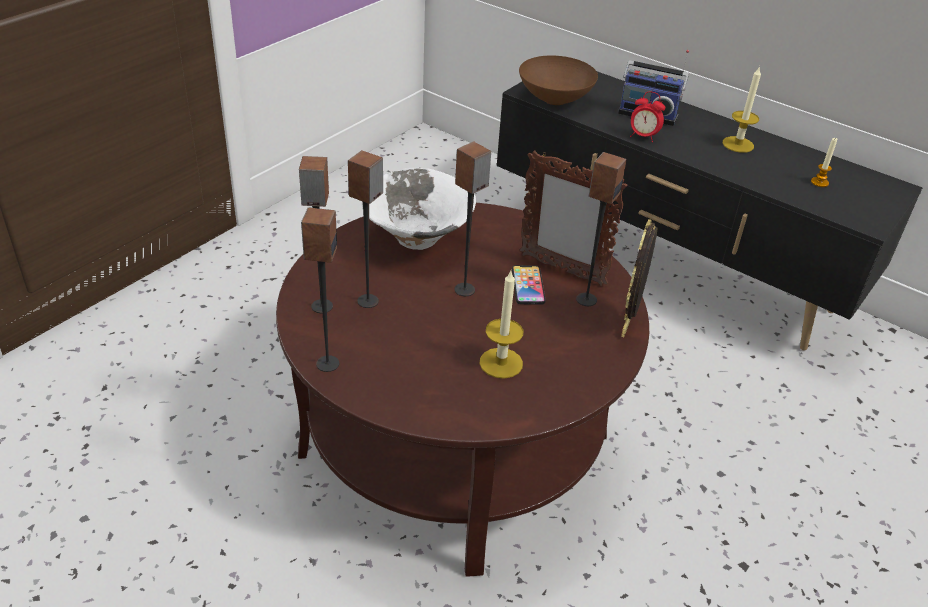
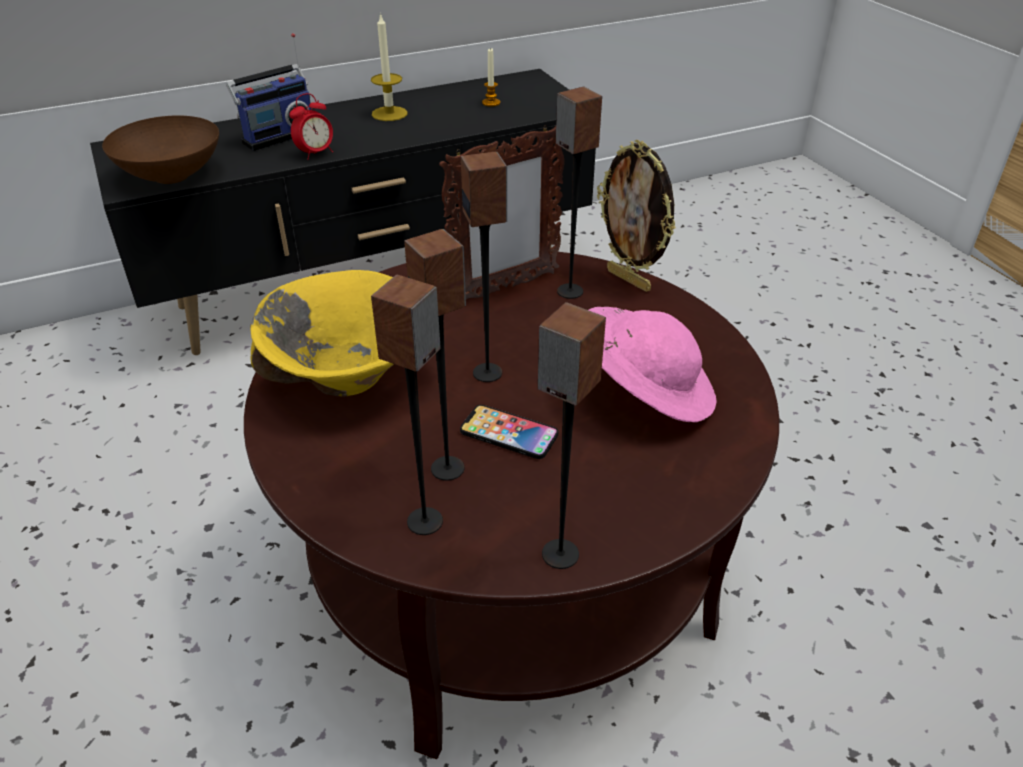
camera: 60 degrees left, 0 degrees up
white bowl [362,168,476,250] -> yellow bowl [250,270,394,396]
candle [480,271,523,379] -> pink hat [589,307,717,422]
phone [512,265,546,305] -> phone moved to [460,405,558,459]

